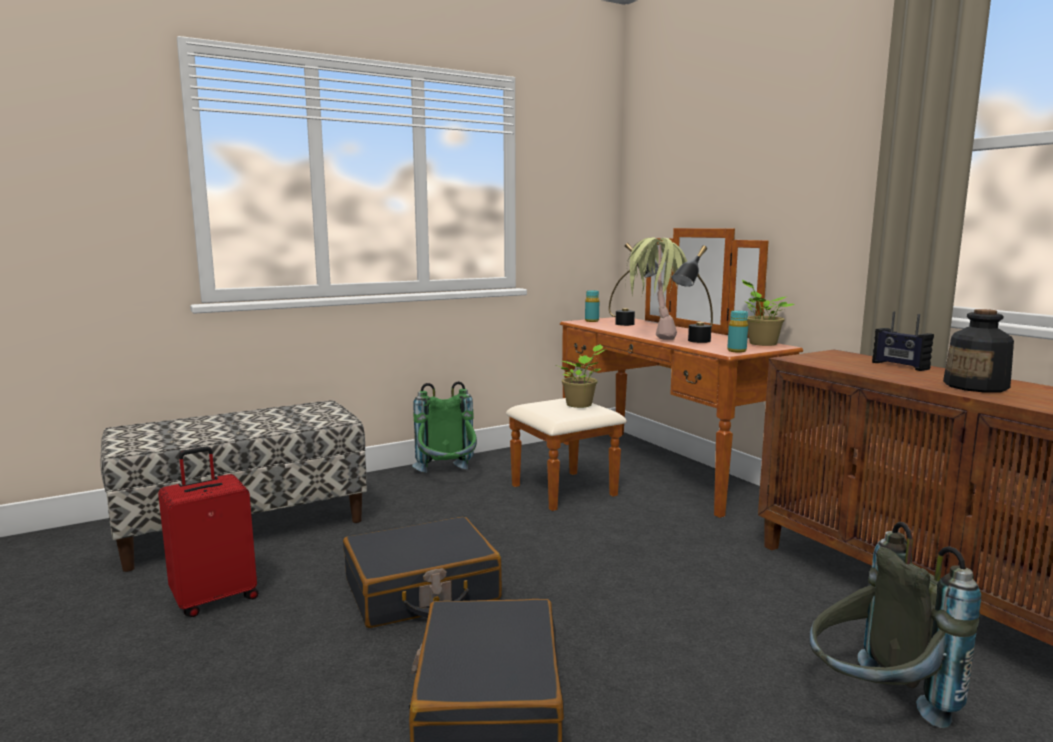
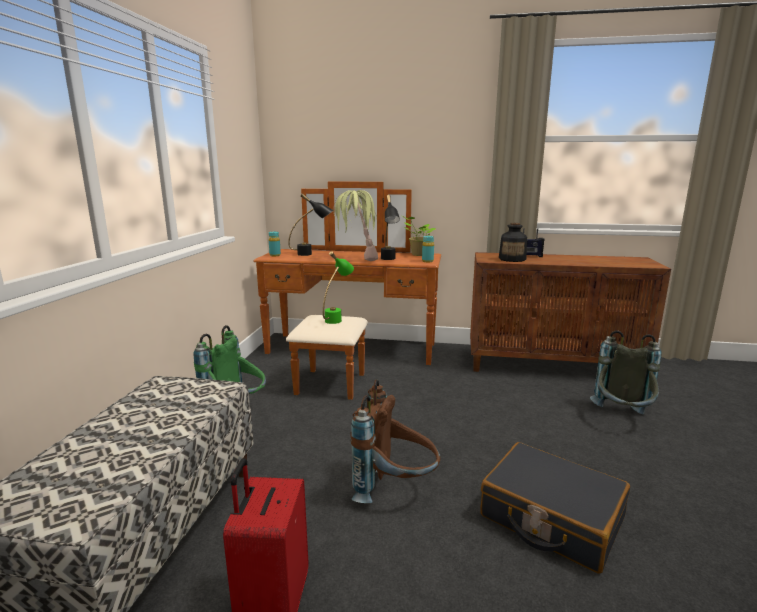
camera: 50 degrees left, 5 degrees up
black suitcase [343,517,502,628] -> brown backpack [350,379,440,503]
potted plant [554,345,606,408] -> green table lamp [323,251,354,324]
bottle [943,309,1014,393] -> bottle moved to [499,223,527,262]

